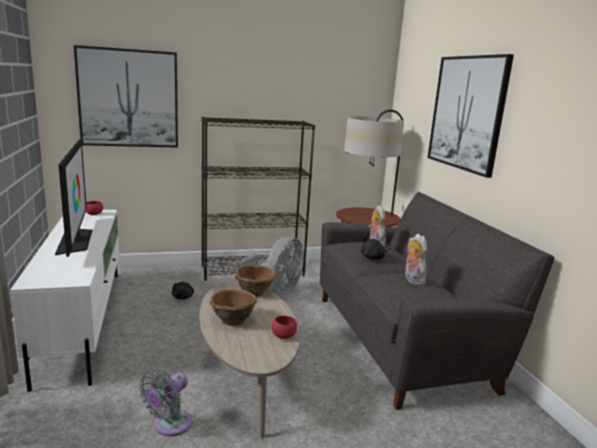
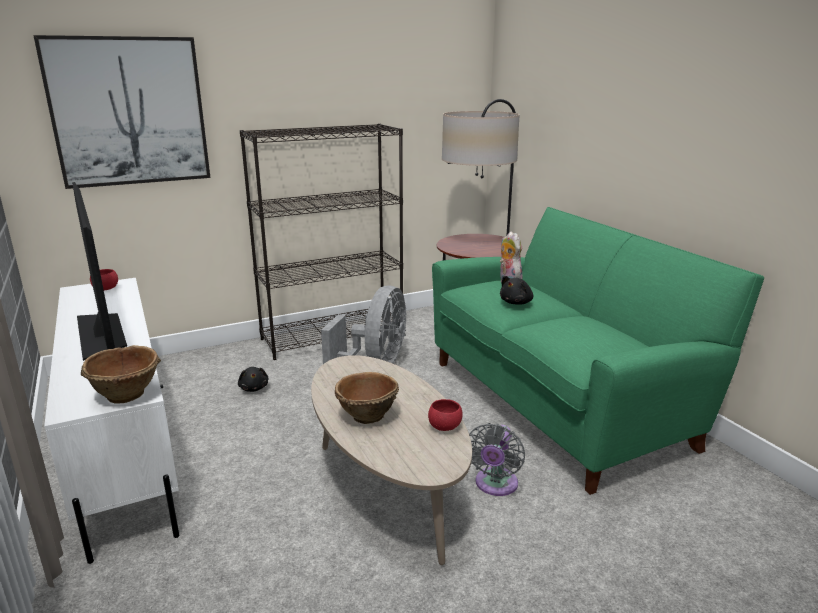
camera: 10 degrees left, 5 degrees up
grey fan [139,369,193,436] -> grey fan moved to [469,423,525,496]
brown bowl [235,265,276,297] -> brown bowl moved to [81,345,161,404]
grey sofa [320,192,555,410] -> green sofa [432,207,764,495]
plush toy [405,234,427,285] -> none
picture [428,54,514,178] -> none

